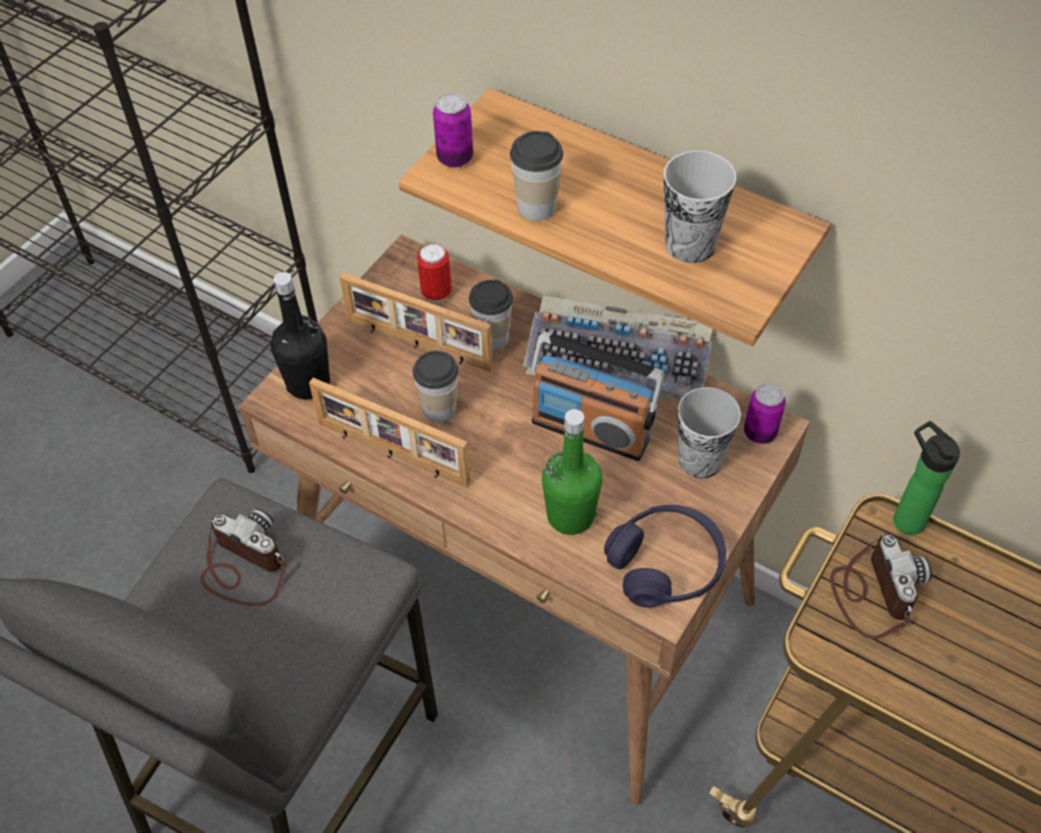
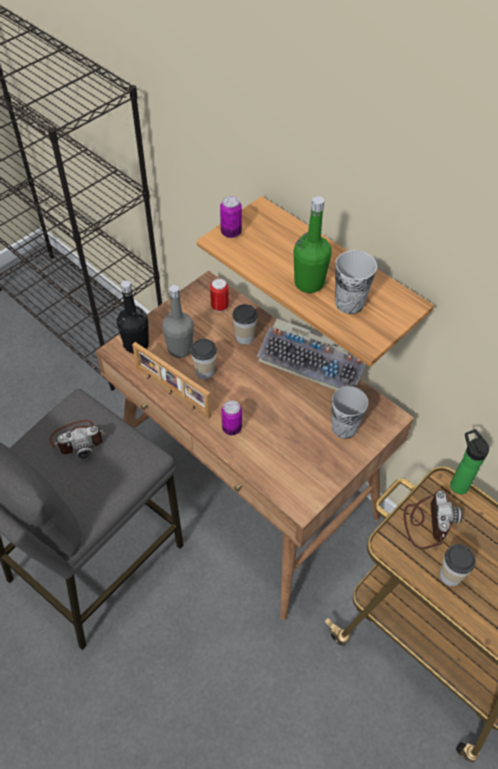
camera: 10 degrees right, 0 degrees up
camera [200,508,287,606] -> camera turned 120 degrees clockwise [49,420,106,458]
picture frame [340,273,493,372] -> none
cup [510,131,563,221] -> cup moved to [439,544,476,586]
radio [531,331,665,461] -> none
green bottle [542,409,602,535] -> green bottle moved to [294,196,332,293]
purple headphones [604,505,726,608] -> none
can [744,383,786,444] -> can moved to [221,400,242,435]
none -> grey bottle [162,285,194,358]

